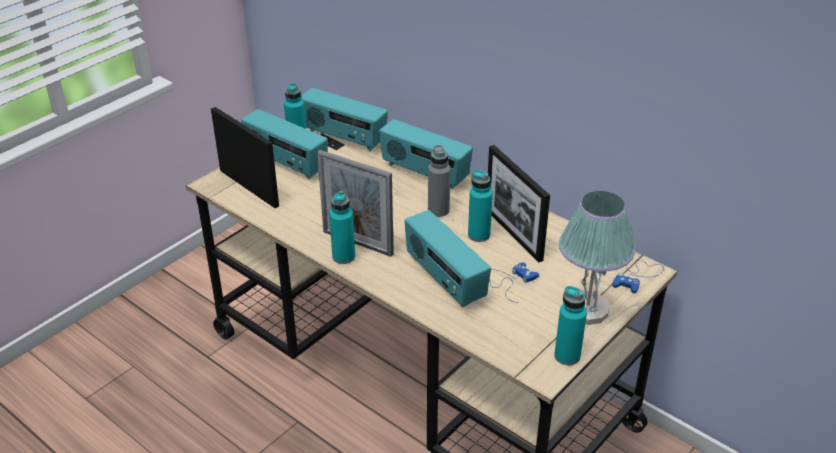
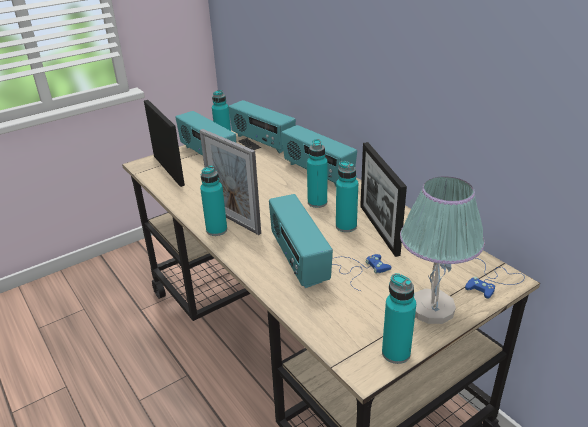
camera: 15 degrees right, 5 degrees down
grey bottle [428,145,450,217] -> turquoise bottle [307,139,327,208]

